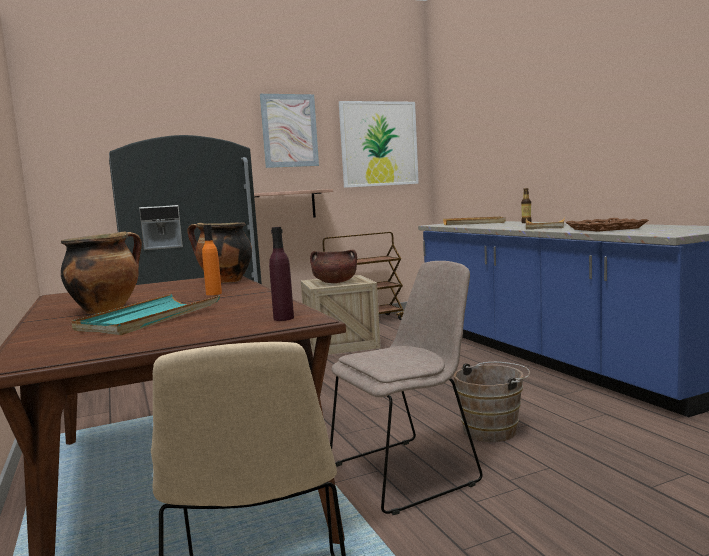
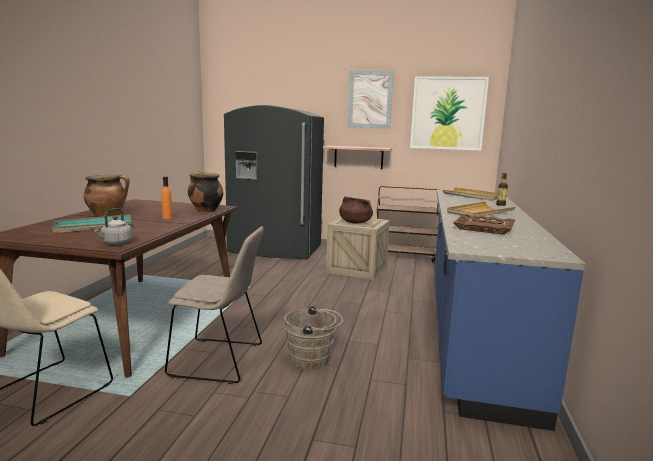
camera: 35 degrees right, 5 degrees up
purple bottle [269,227,294,321] -> grey kettle [94,208,132,245]

